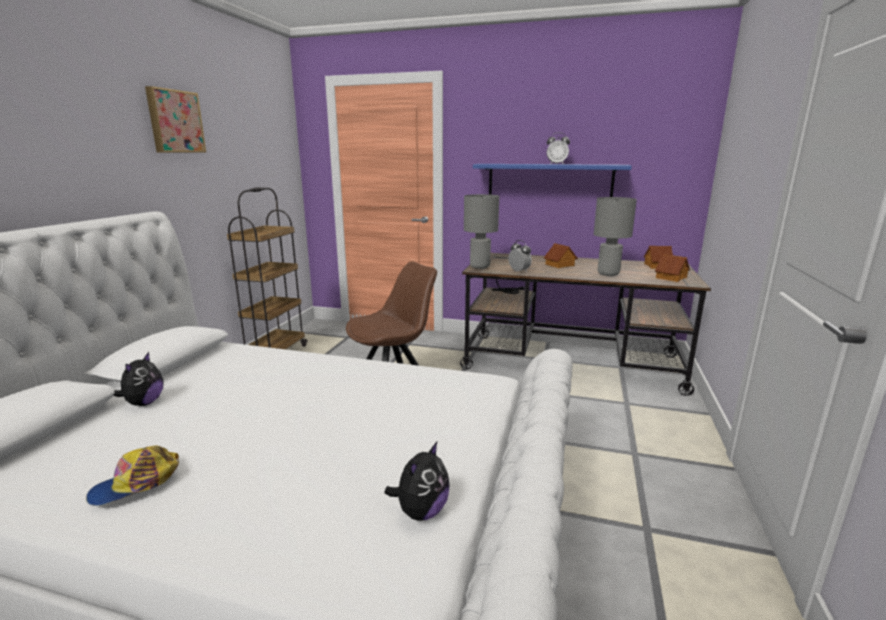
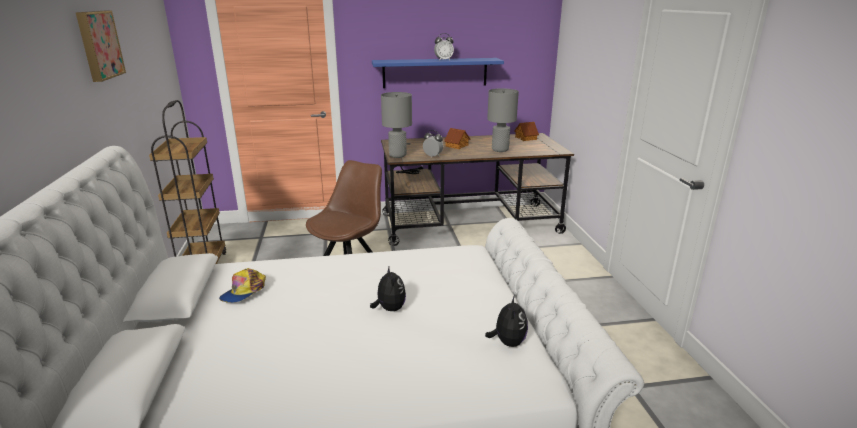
camera: 25 degrees left, 5 degrees up
cap [86,446,179,506] -> cap moved to [219,268,266,303]
plush toy [113,352,163,406] -> plush toy moved to [370,265,406,311]
toy house [655,254,690,282] -> none

